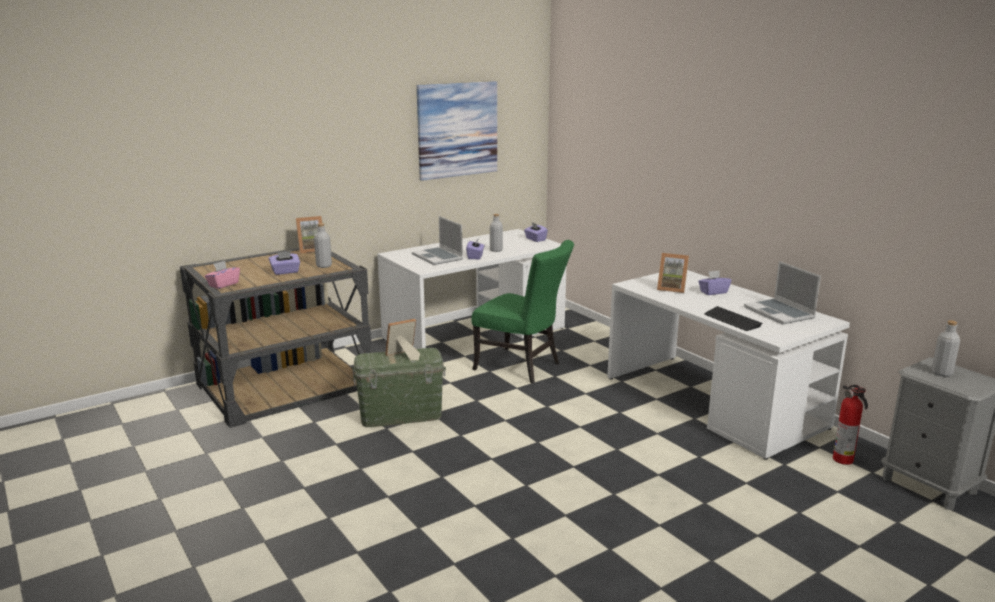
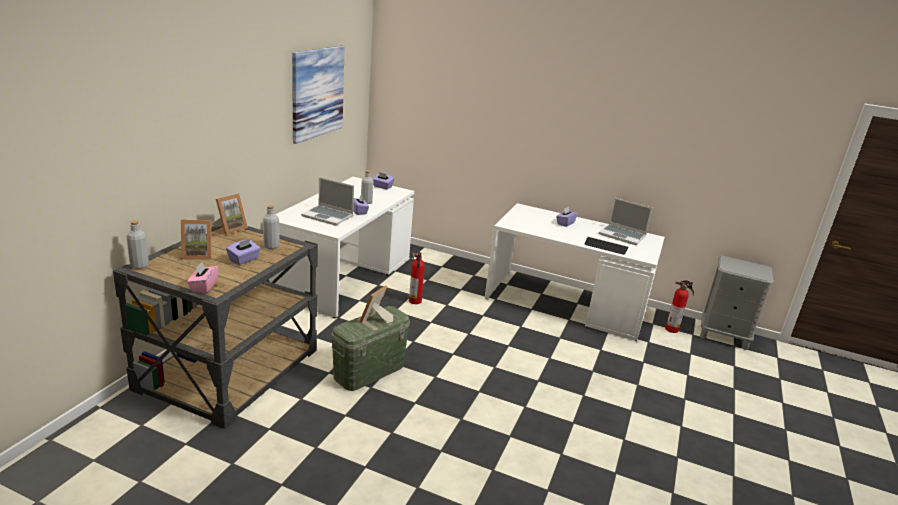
camera: 35 degrees left, 5 degrees up
green chair [471,240,574,383] -> fire extinguisher [409,251,425,304]
picture frame [657,253,689,293] -> picture frame moved to [181,220,211,260]
grey bottle [931,320,960,377] -> grey bottle moved to [126,220,149,269]

